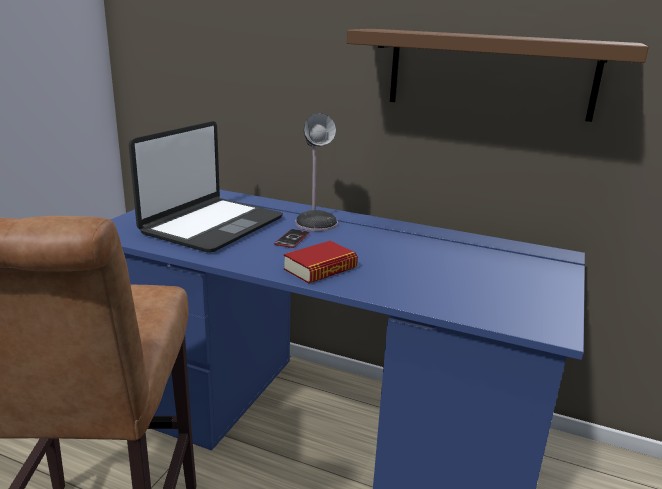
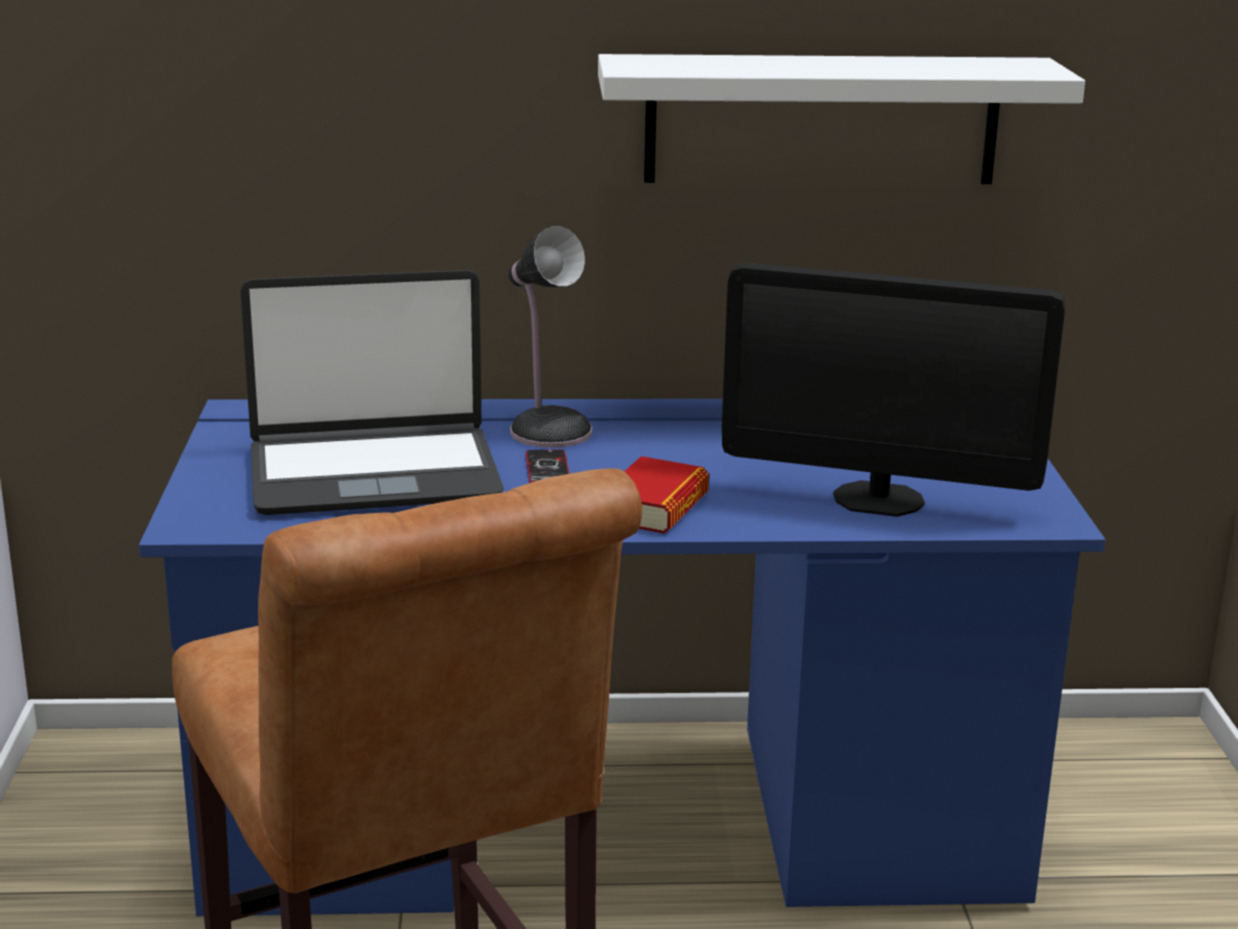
camera: 25 degrees left, 0 degrees up
laptop [129,121,283,253] -> laptop turned 75 degrees clockwise [240,270,504,515]
brown shelf [347,29,649,122] -> white shelf [598,54,1085,184]
none -> monitor [722,263,1065,517]

